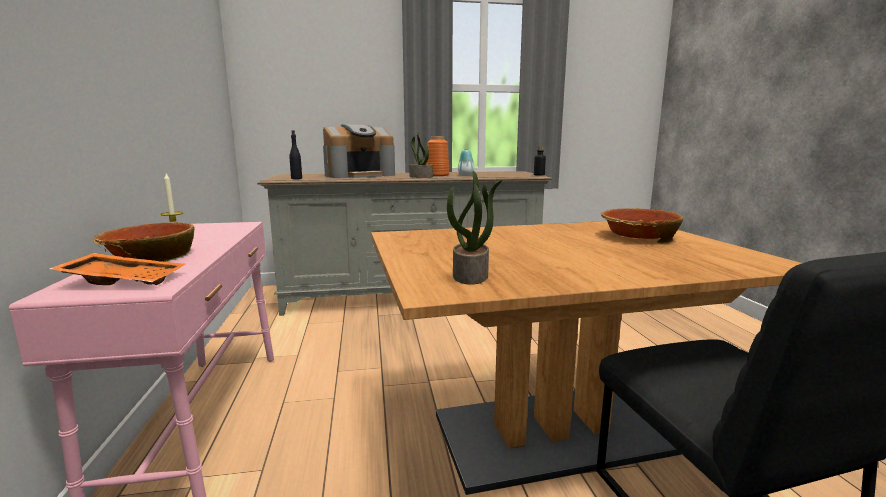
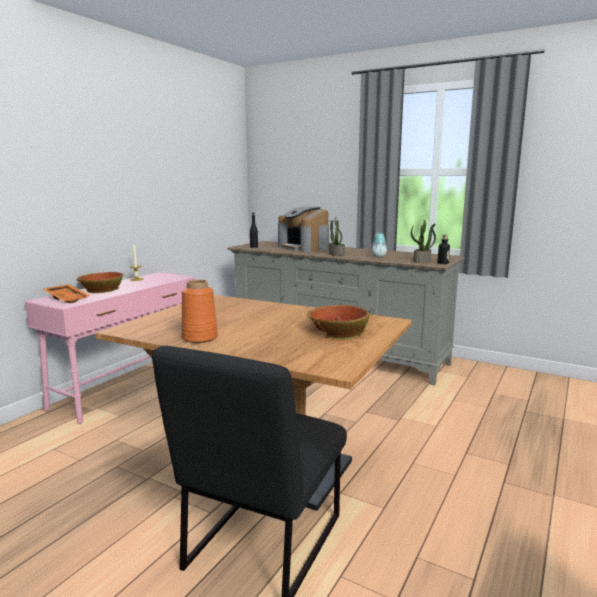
camera: 40 degrees right, 0 degrees up
coffee machine [323,124,395,178] -> coffee machine turned 45 degrees clockwise [278,207,329,252]
orange vase [427,136,449,176] -> orange vase moved to [181,279,218,343]
potted plant [447,171,502,285] -> potted plant moved to [411,220,436,263]

